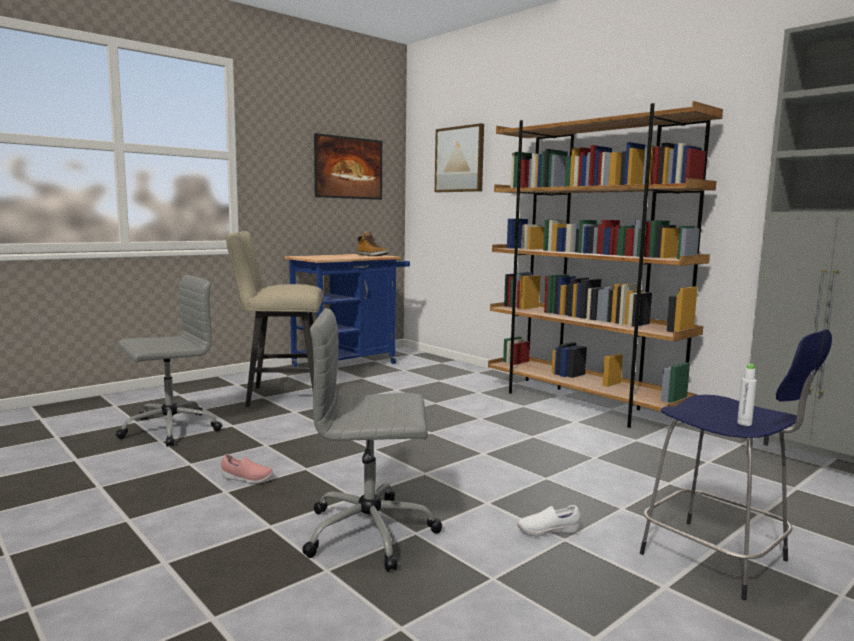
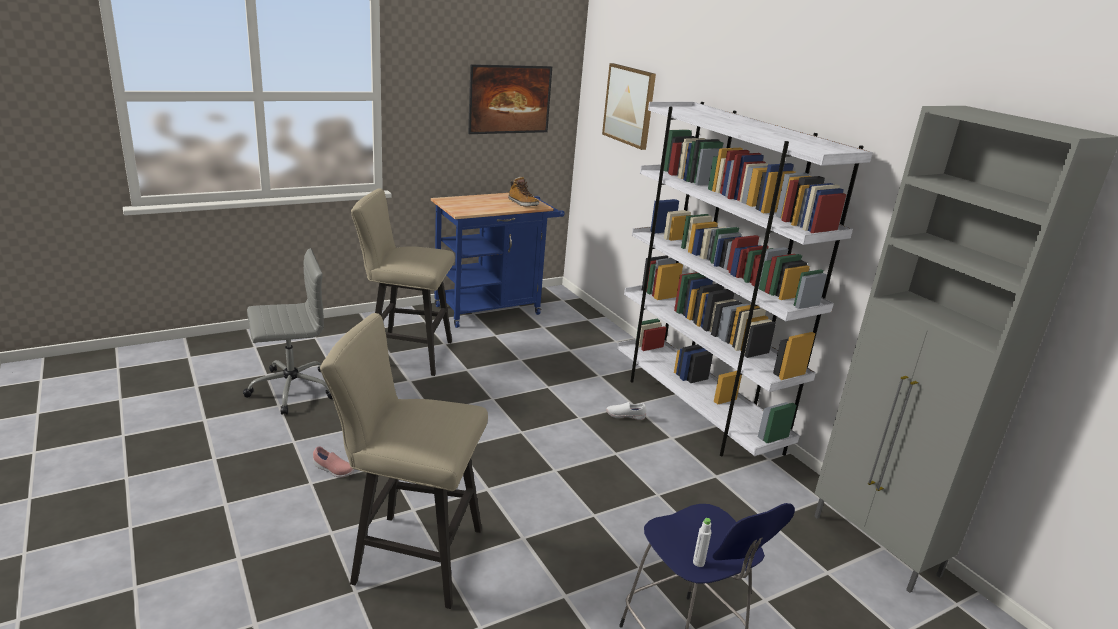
camera: 10 degrees right, 15 degrees up
grey office chair [302,308,442,572] -> beige stool [320,313,488,609]
brown bookcase [488,101,723,428] -> white bookcase [617,102,873,456]
white shoe [517,505,581,536] -> white shoe moved to [606,402,647,420]

